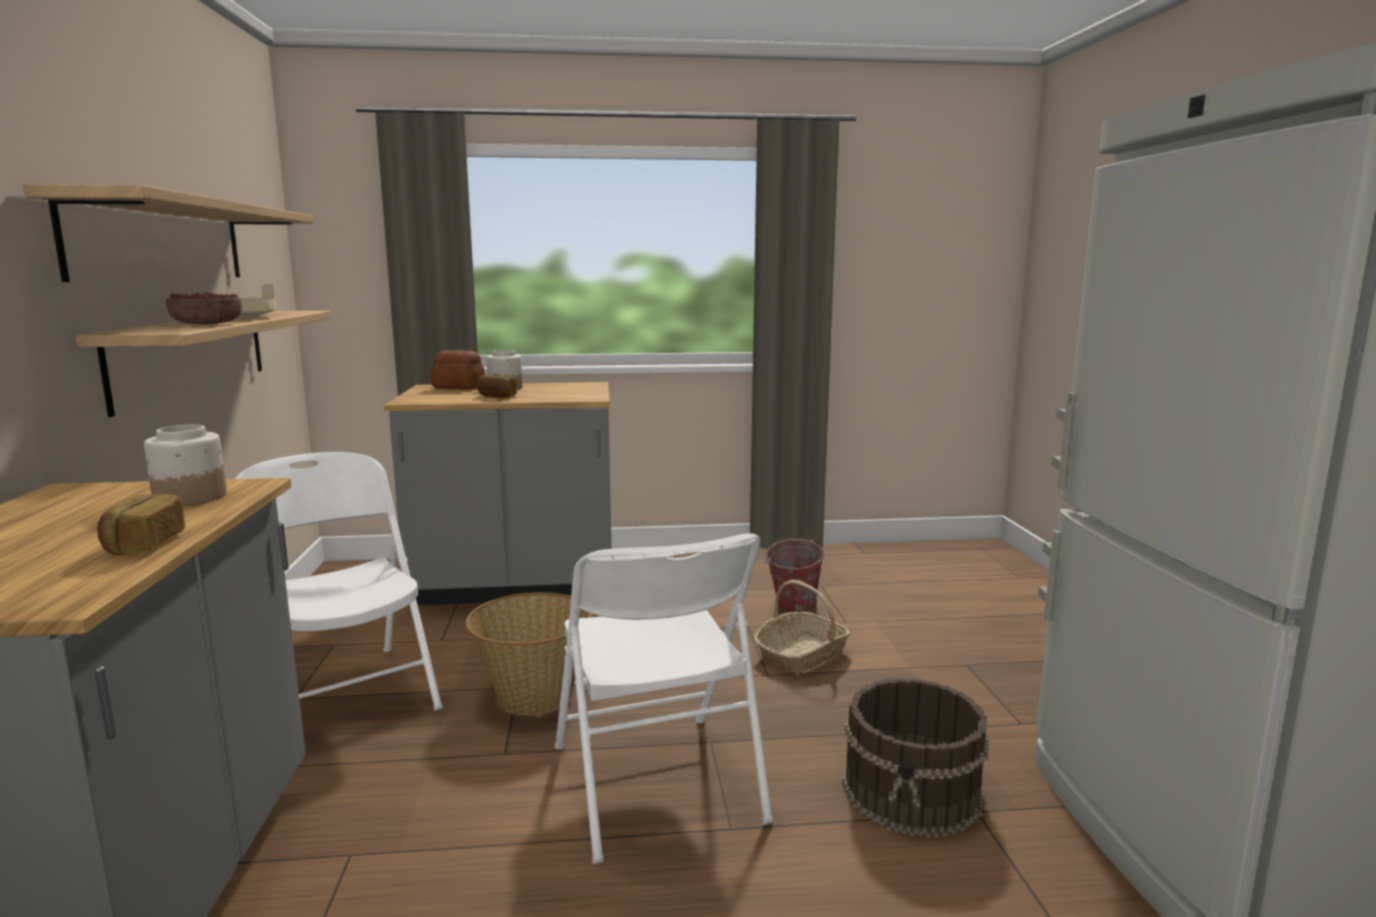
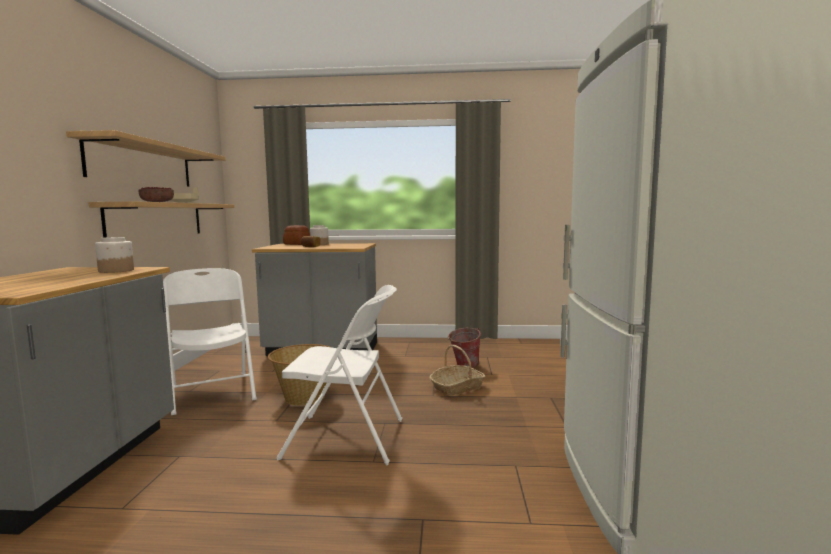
camera: 10 degrees right, 5 degrees down
bread [97,494,185,556] -> none
white chair [555,533,773,864] -> white chair turned 75 degrees counterclockwise [277,285,403,465]
brown bucket [842,678,989,838] -> none

